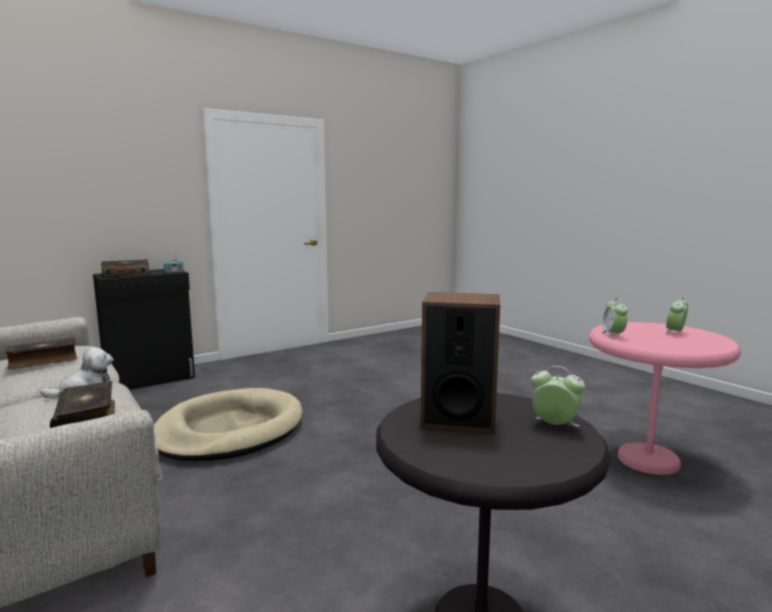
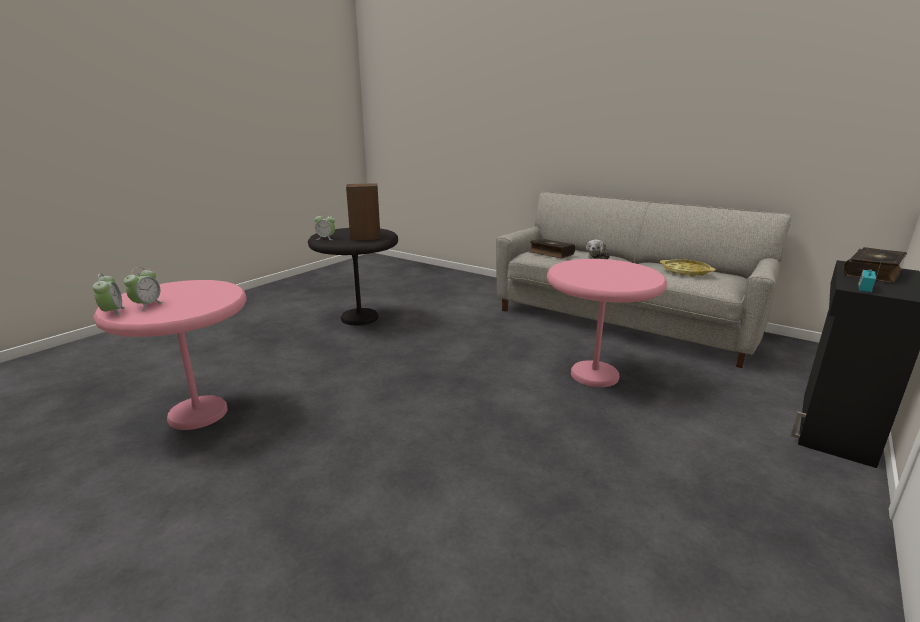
camera: 160 degrees right, 10 degrees up
book [6,338,77,370] -> yellow tray [660,259,716,277]
beige dog bed [153,388,303,461] -> pink side table [547,259,667,387]
alarm clock [601,298,628,339] -> alarm clock moved to [93,273,125,317]

